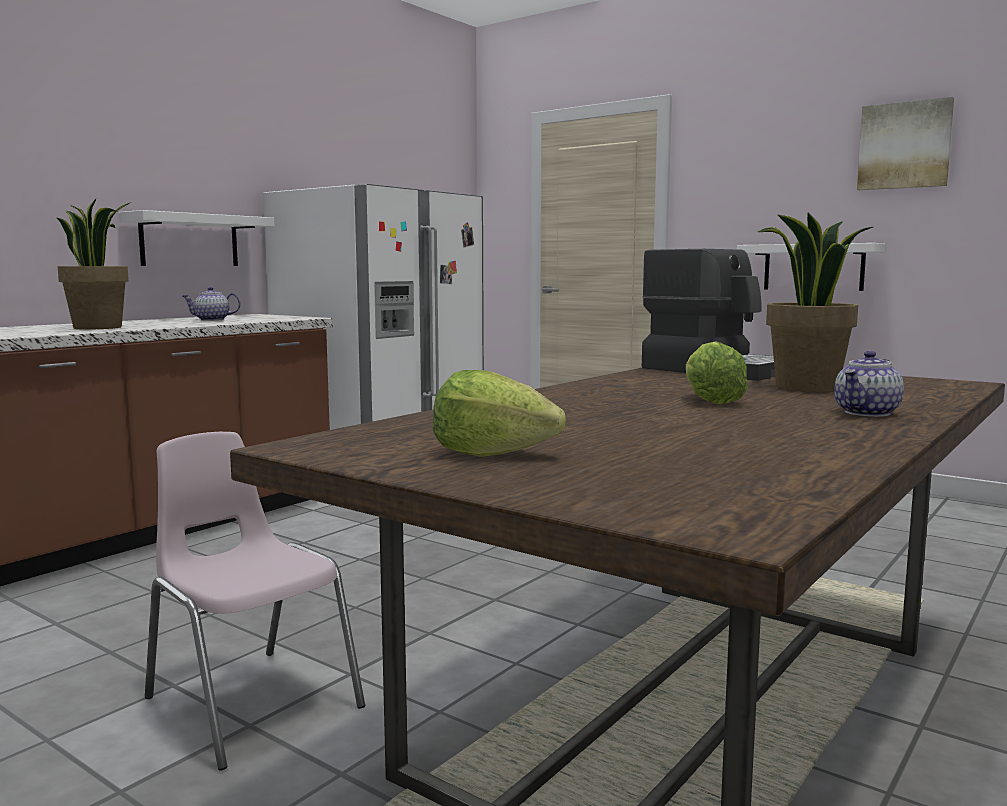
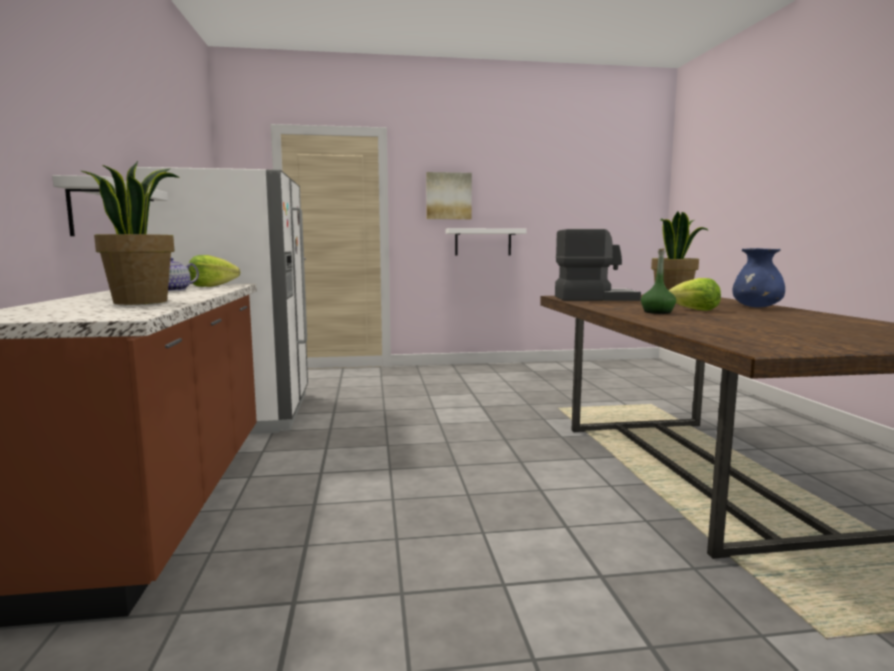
camera: 45 degrees left, 0 degrees up
pink chair [145,432,365,771] -> none
lettuce [433,370,566,457] -> lettuce moved to [189,255,240,287]
teapot [834,351,904,417] -> blue vase [732,248,785,307]
picture [857,97,954,190] -> picture moved to [426,172,472,219]
none -> green bottle [641,248,676,314]

